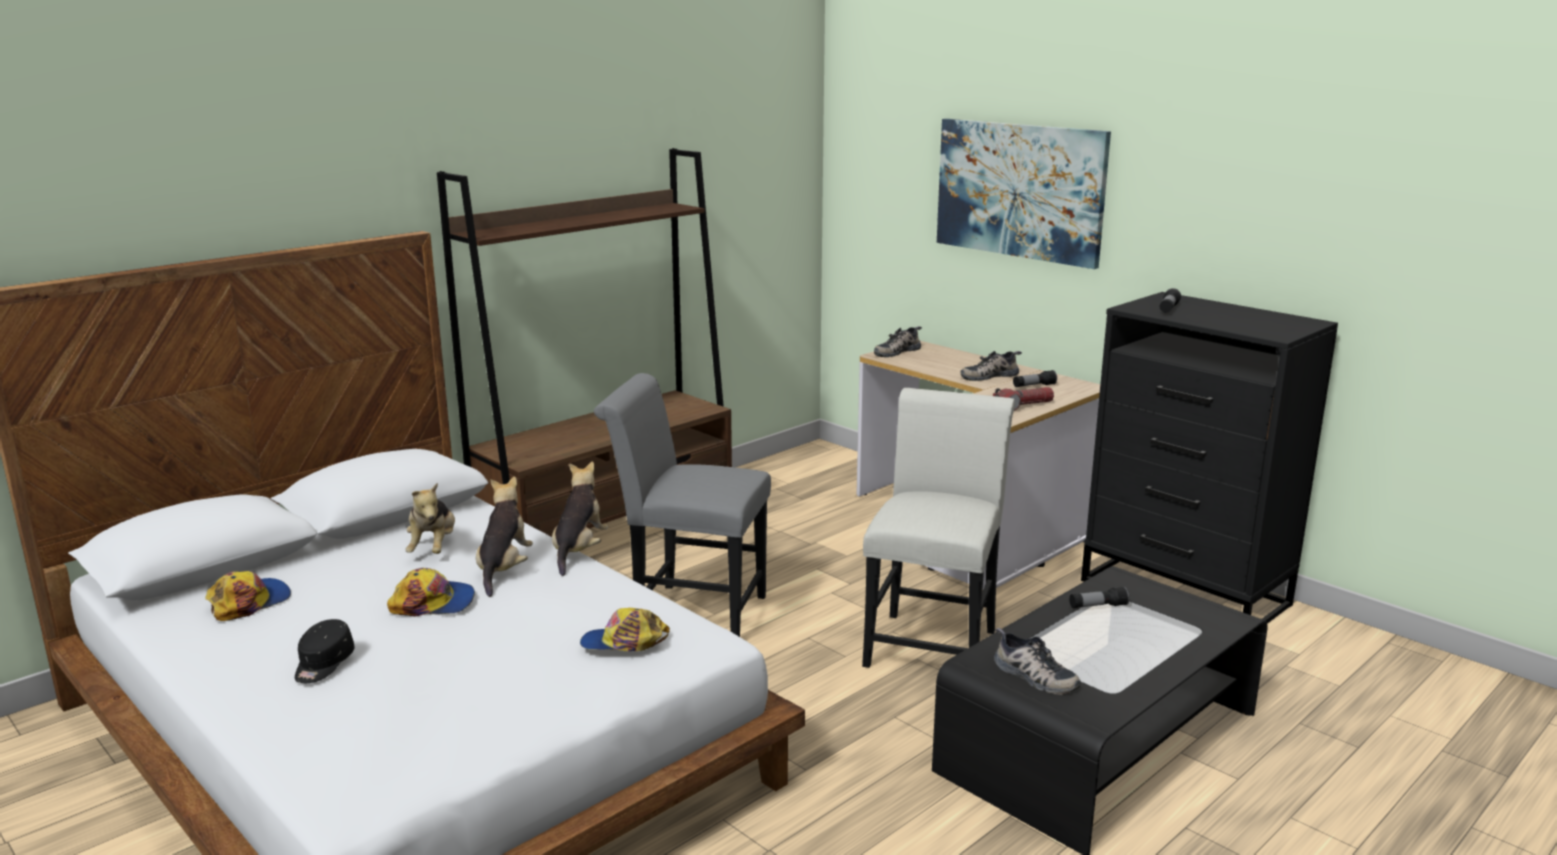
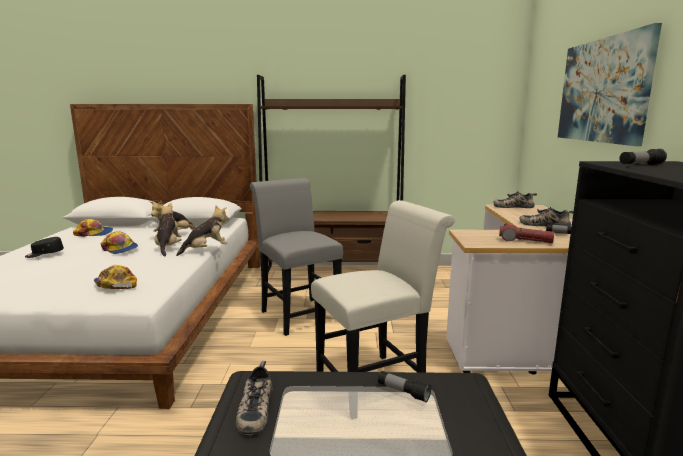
camera: 45 degrees right, 5 degrees down
plush toy [476,476,533,597] -> plush toy turned 60 degrees counterclockwise [155,203,182,256]

